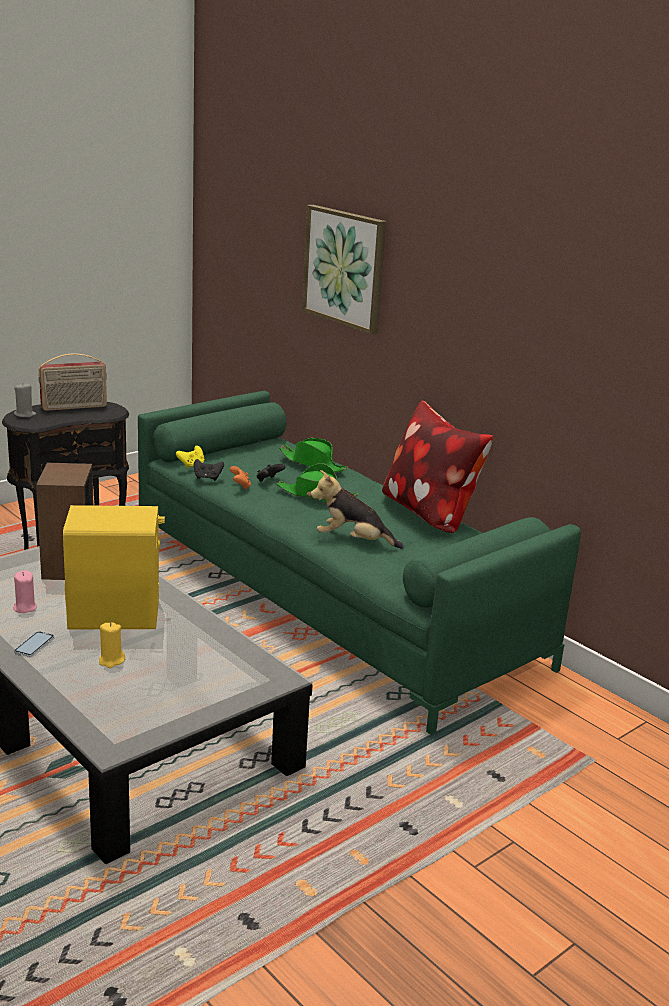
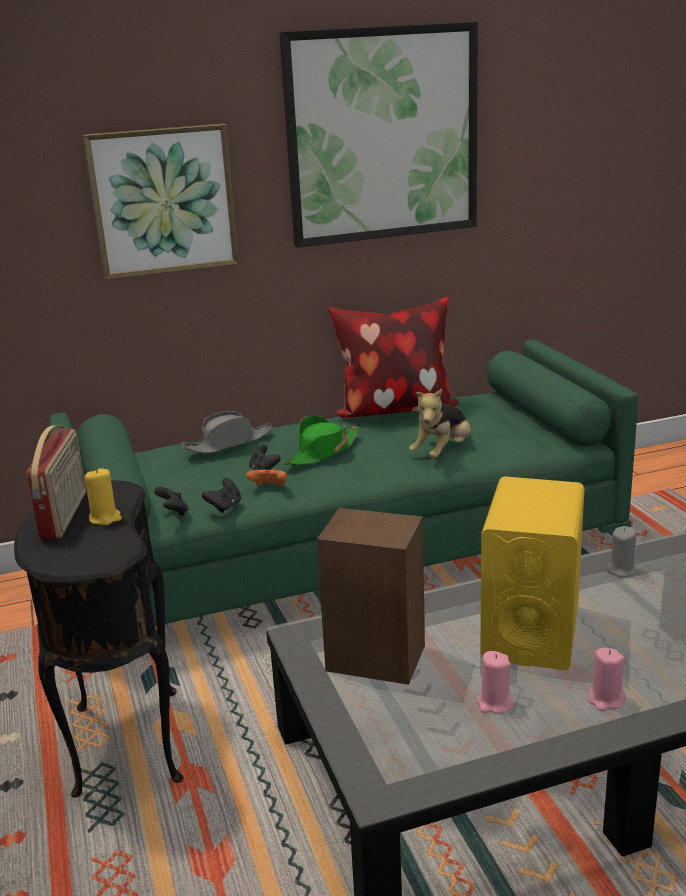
camera: 65 degrees left, 0 degrees up
grey candle [14,384,36,417] -> grey candle moved to [606,526,637,577]
phone [14,631,54,657] -> pink candle [588,648,626,711]
yellow candle [99,622,125,668] -> yellow candle moved to [85,468,122,525]
yellow game controller [176,446,205,468] -> black game controller [154,487,189,516]
green hat [279,438,348,472] -> grey hat [182,411,273,453]
none -> picture [279,22,478,248]

